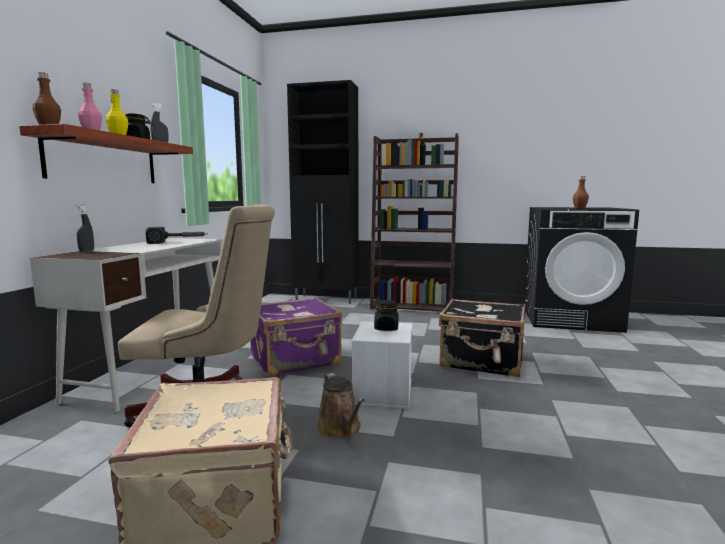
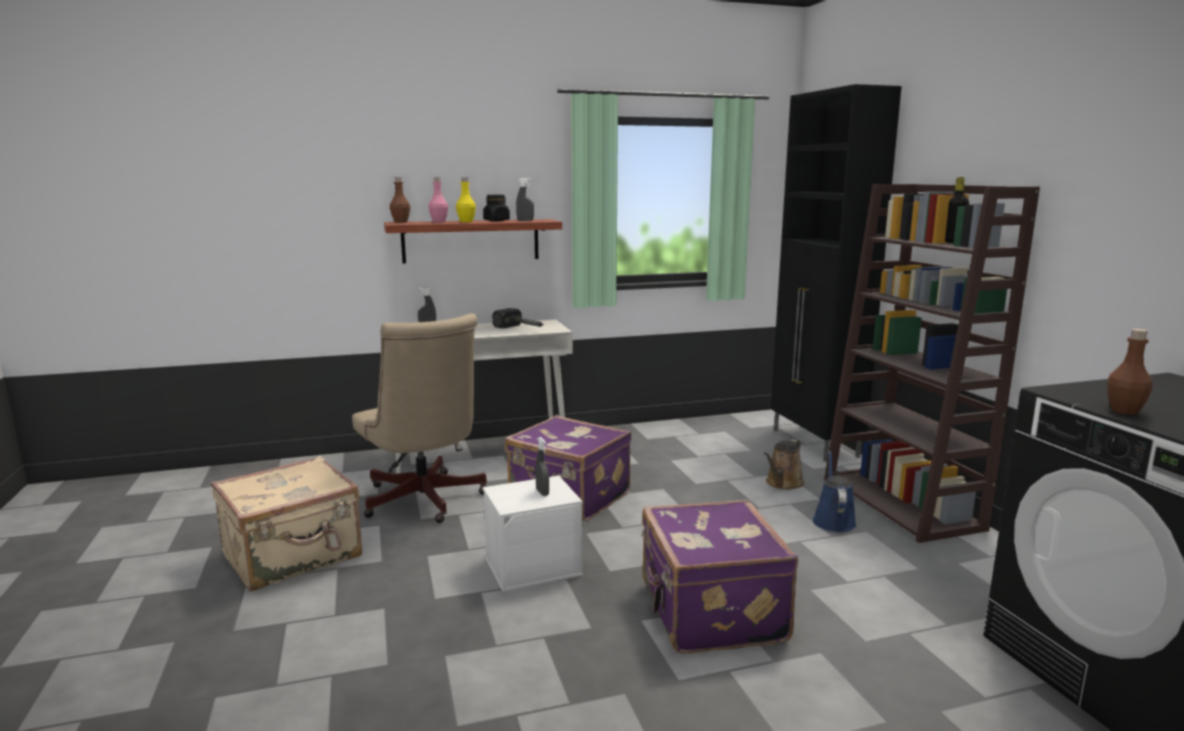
camera: 60 degrees right, 5 degrees up
brown watering can [317,373,365,439] -> brown watering can moved to [764,439,805,490]
black jar [374,300,399,331] -> grey spray bottle [535,437,549,496]
black suitcase [439,299,525,377] -> purple suitcase [641,500,798,654]
none -> blue watering can [812,451,856,533]

